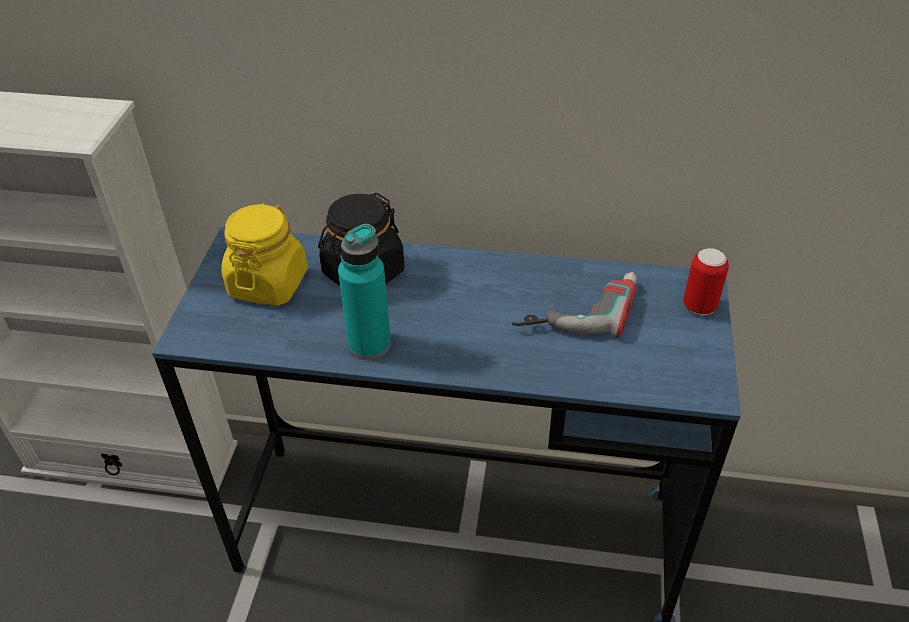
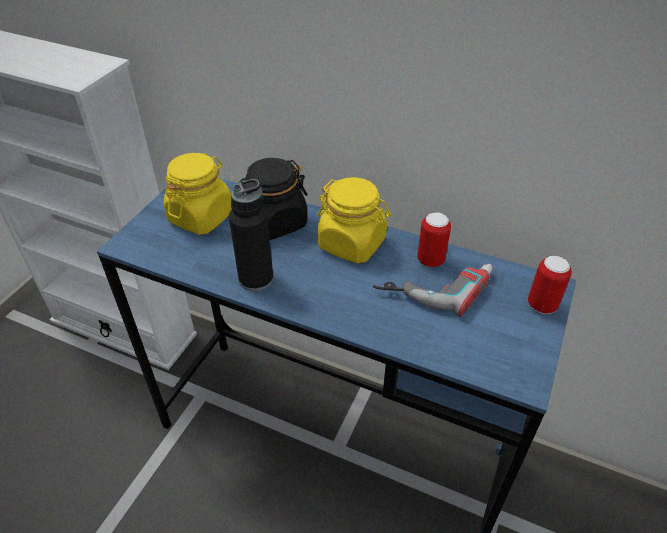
camera: 15 degrees right, 0 degrees up
turquoise bottle [338,224,391,360] -> black bottle [229,178,273,291]
none -> yellow jar [318,177,391,263]
none -> can [417,212,451,267]

